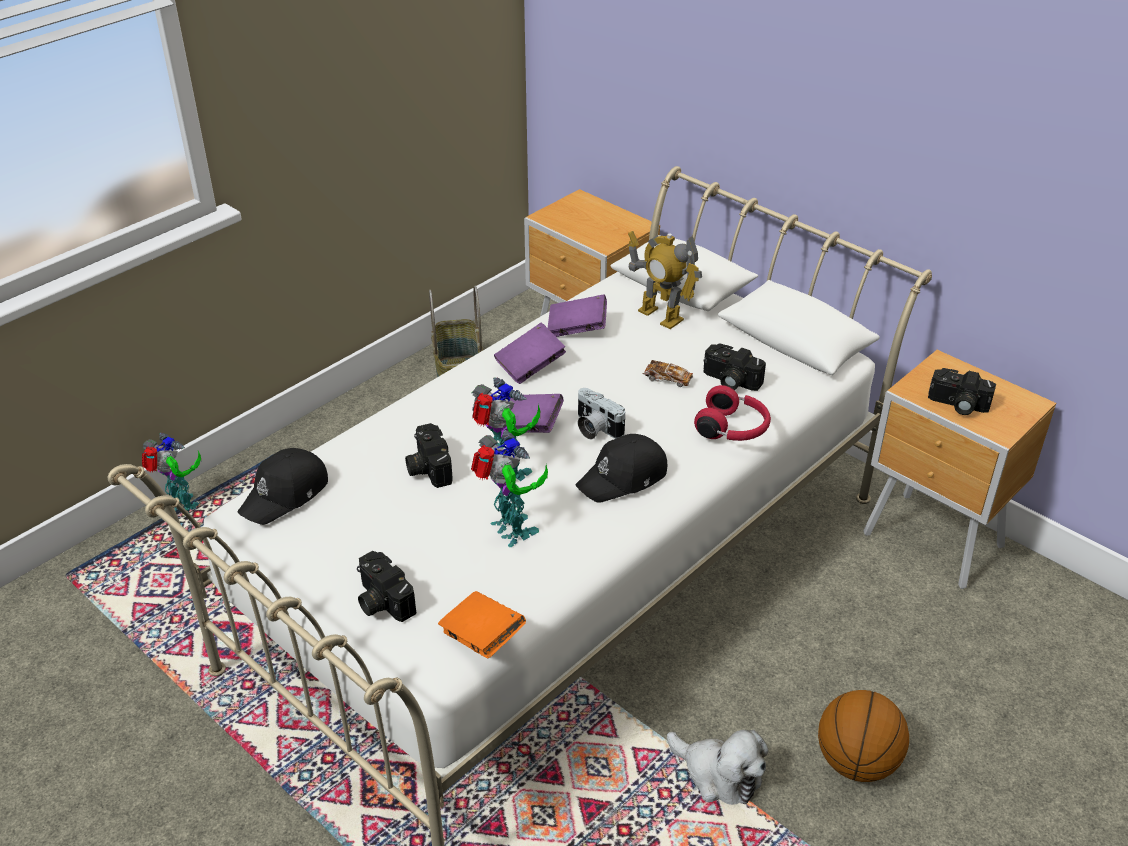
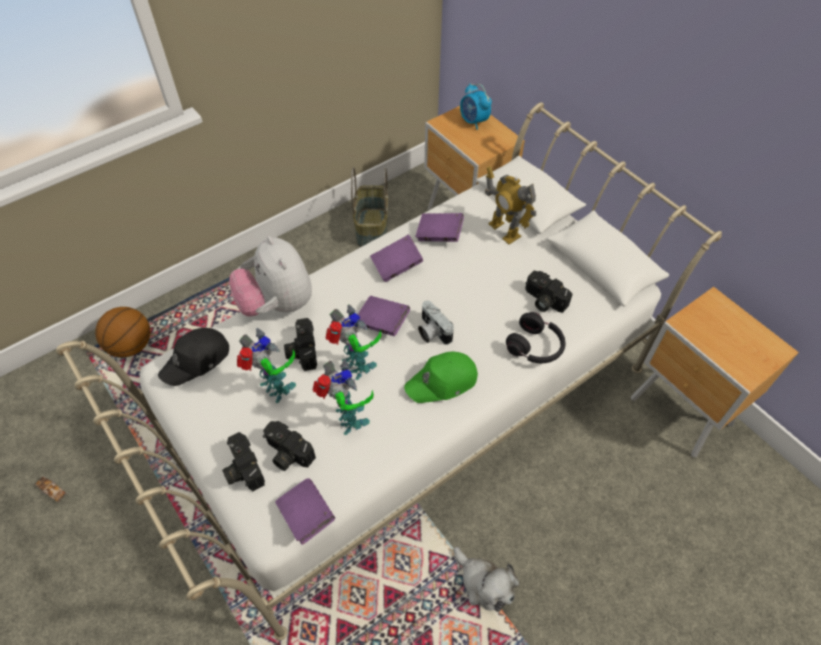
camera: 10 degrees right, 15 degrees up
toy robot [142,433,201,512] -> toy robot moved to [237,328,296,403]
orange book [438,591,526,659] -> purple book [275,478,335,545]
black cap [576,434,667,502] -> green cap [404,352,478,403]
toy car [642,360,693,387] -> toy car moved to [35,476,66,502]
red headphones [694,385,771,441] -> black headphones [506,312,566,363]
basketball [818,690,909,782] -> basketball moved to [95,307,150,358]
camera [928,368,996,415] -> camera moved to [263,421,316,471]
none -> plush toy [229,236,312,316]
none -> alarm clock [460,83,492,130]

